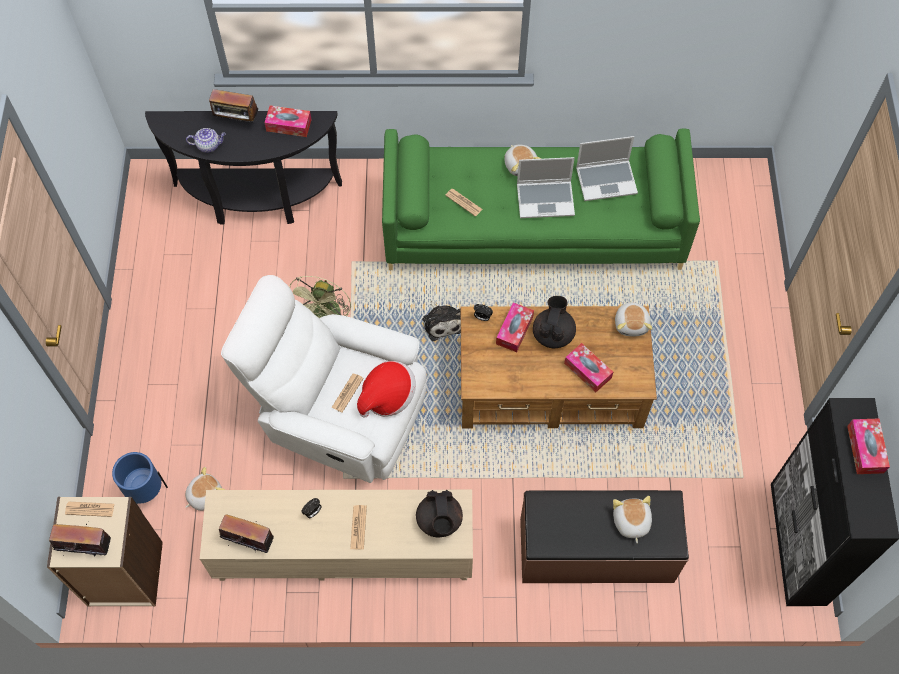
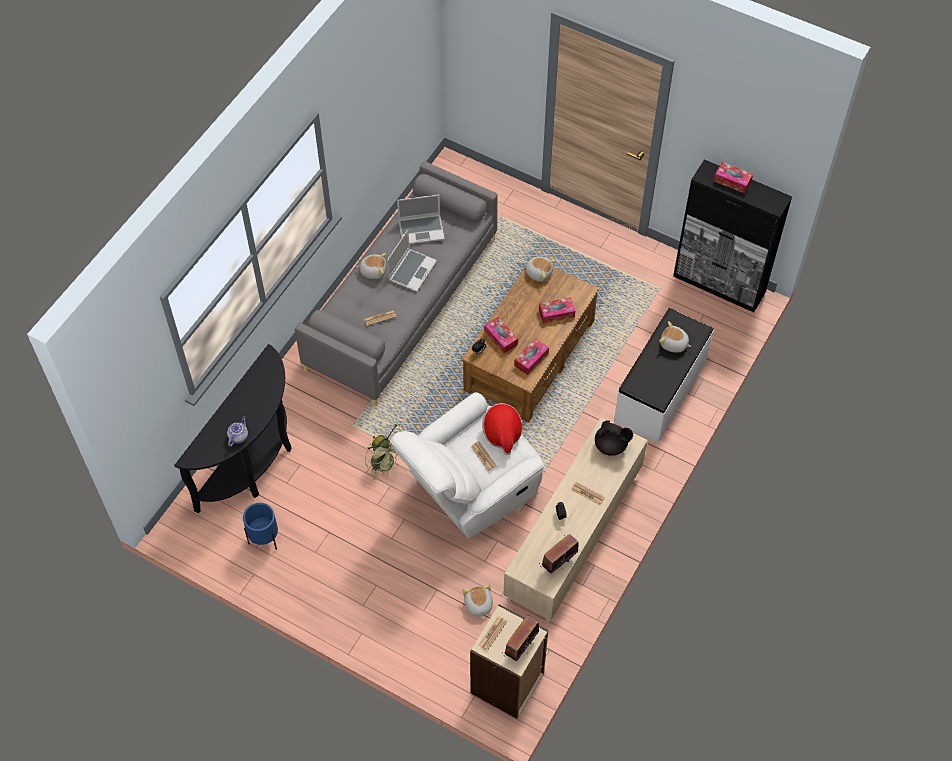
camera: 60 degrees left, 5 degrees down
blue planter [112,452,168,512] -> blue planter moved to [243,503,278,550]
radio [209,89,258,128] -> none
tissue box [264,105,311,137] -> tissue box moved to [514,338,549,375]
green sofa [382,128,700,270] -> grey sofa [295,161,498,406]
plush toy [422,301,461,341] -> none
brown bench [520,490,689,583] -> white bench [614,308,714,443]
black teapot [533,296,576,348] -> none
laptop [576,136,638,201] -> laptop turned 60 degrees clockwise [397,195,445,244]

